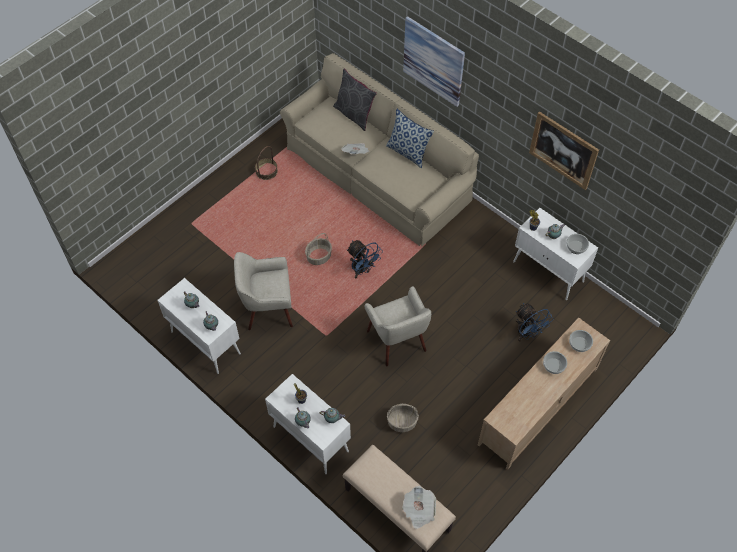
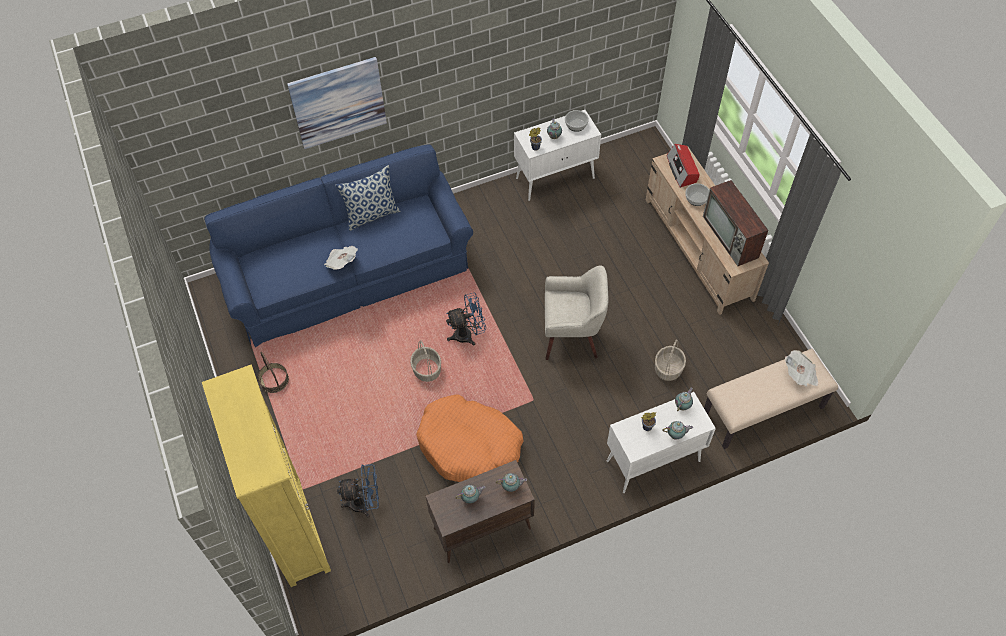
camera: 65 degrees left, 0 degrees up
white cabinet [157,278,241,374] -> brown cabinet [426,460,535,563]
beige armchair [234,252,293,330] -> orange dog bed [416,394,524,482]
beige sofa [280,53,479,247] -> blue sofa [204,144,473,347]
grey pillow [333,69,377,131] -> none
blue fan [516,303,554,342] -> blue fan moved to [337,464,379,518]
picture [529,111,599,190] -> none
bowl [569,330,593,352] -> radio [667,144,699,187]
none -> yellow bookcase [202,365,331,587]
none -> television [703,180,768,266]

